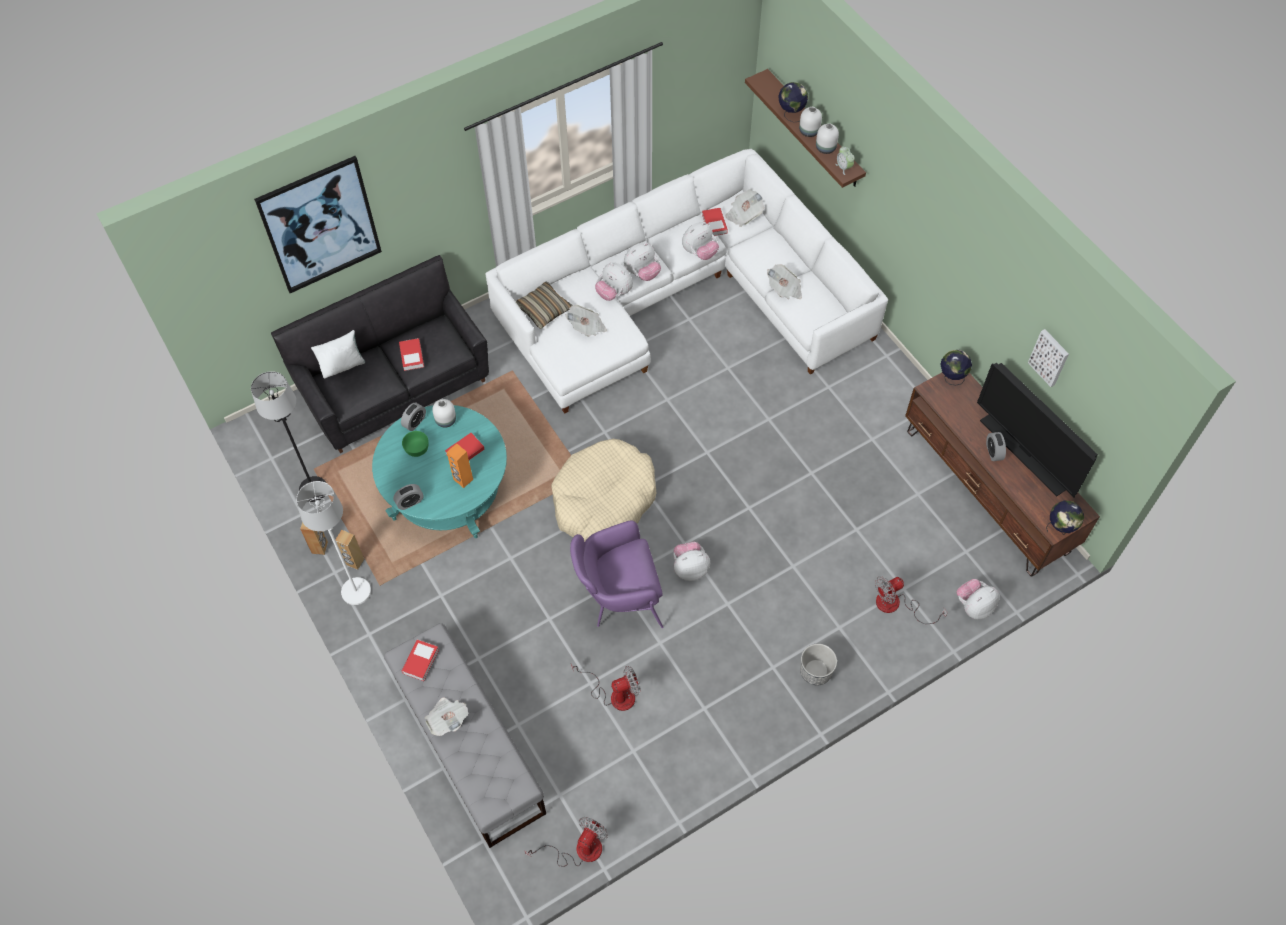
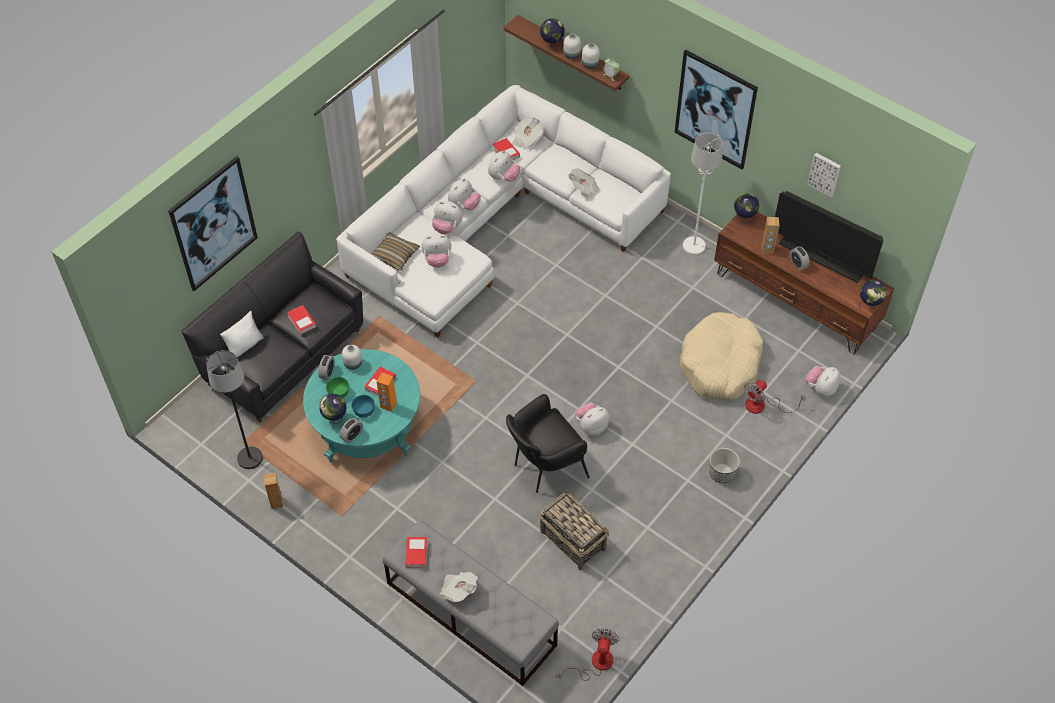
camera: 20 degrees left, 5 degrees down
white floor lamp [296,481,371,605] -> white floor lamp moved to [683,132,723,255]
brown speaker [336,530,364,570] -> brown speaker moved to [761,217,780,254]
beige dog bed [551,439,657,542] -> beige dog bed moved to [680,312,763,400]
newspaper [565,305,607,336] -> plush toy [421,233,451,268]
purple armchair [570,520,664,628] -> black armchair [506,394,590,493]
fan [571,664,641,711] -> basket [539,490,610,570]
none -> globe [319,394,347,424]
none -> turquoise bowl [352,395,375,418]
none -> picture [674,50,758,169]

